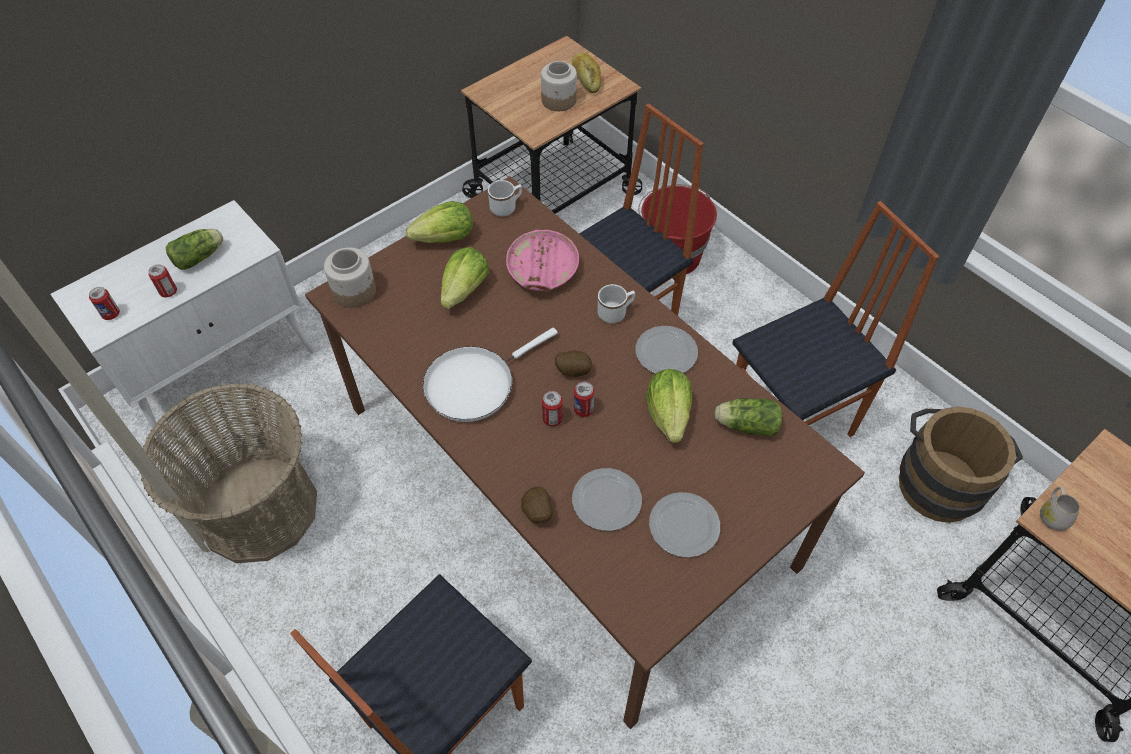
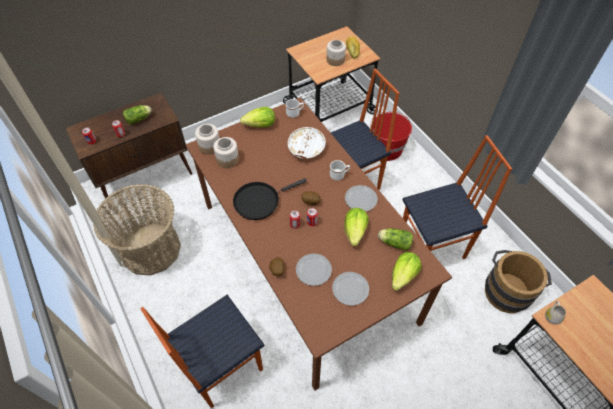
camera: 10 degrees right, 0 degrees up
white cabinet [50,200,314,443] -> brown cabinet [66,92,192,210]
white frying pan [423,328,558,422] -> black frying pan [233,178,307,220]
lettuce [441,247,489,309] -> lettuce moved to [392,252,421,291]
pink bowl [506,230,579,291] -> white bowl [288,127,326,159]
none -> jar [213,137,239,168]

